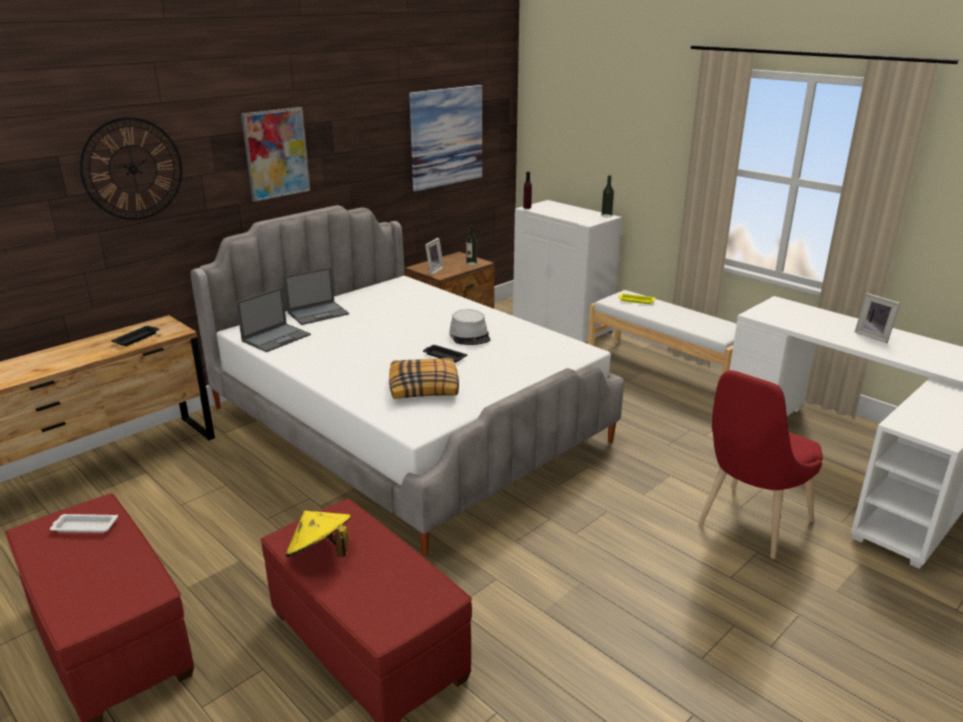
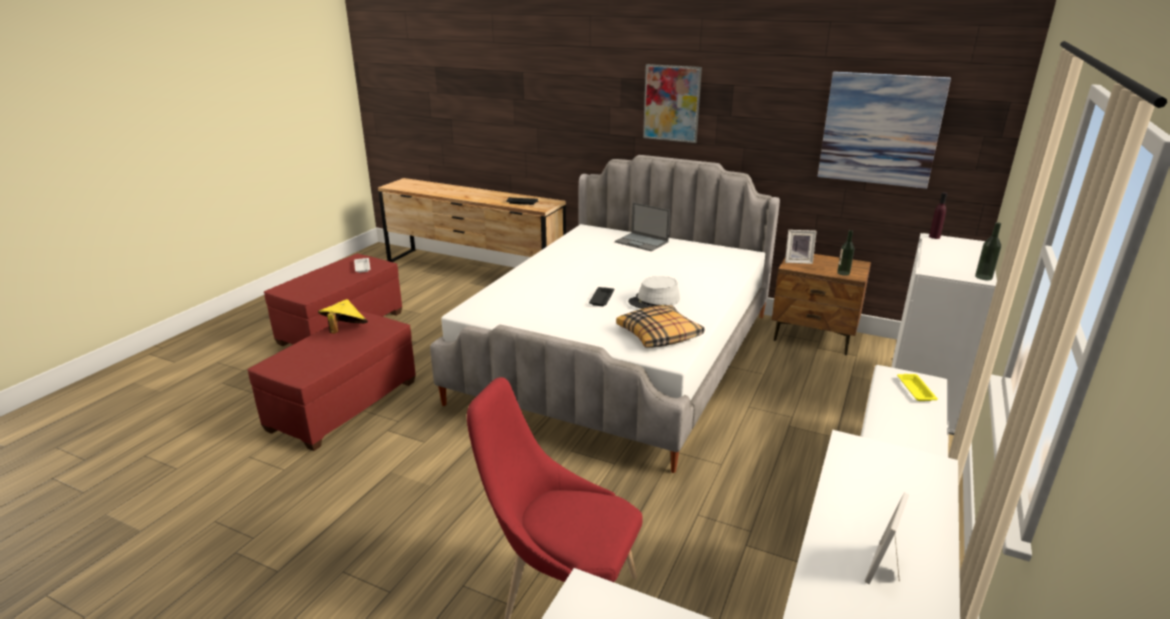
camera: 70 degrees right, 0 degrees up
wall clock [79,117,182,220] -> none
laptop [236,287,311,352] -> none
pillow [389,358,459,399] -> pillow moved to [616,305,704,348]

